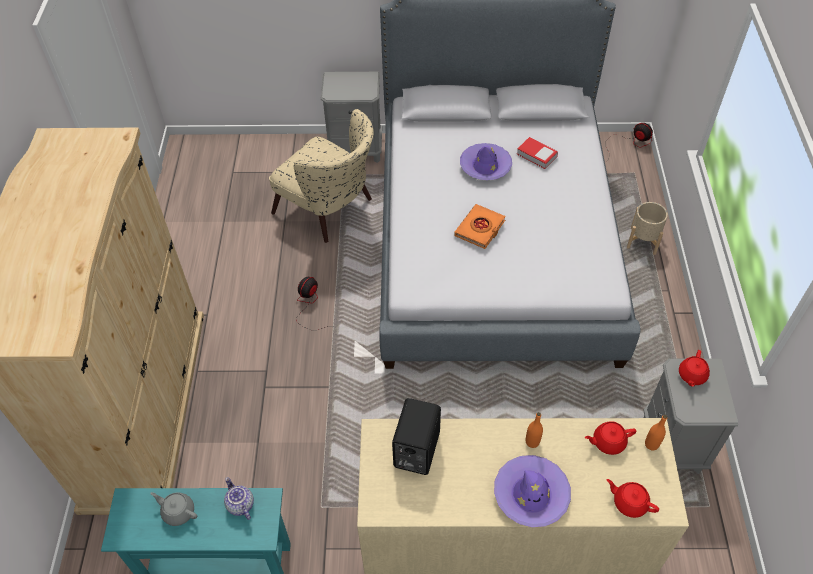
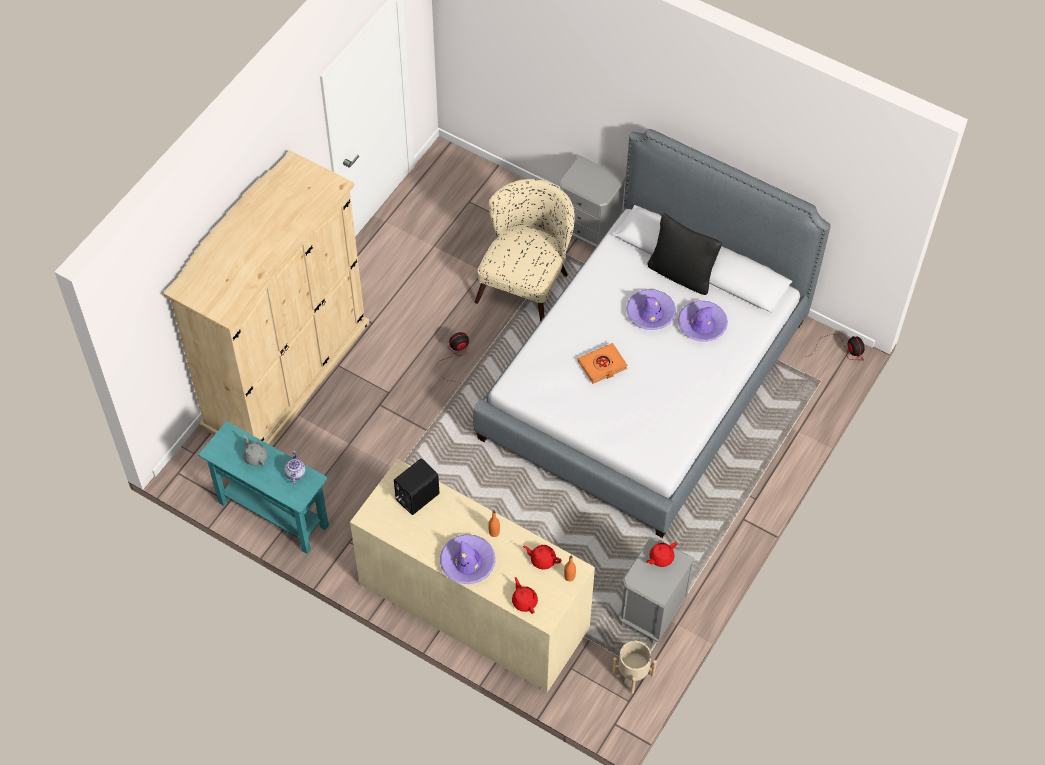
camera: 30 degrees right, 5 degrees up
beige armchair [269,109,374,243] -> beige armchair turned 135 degrees counterclockwise [475,179,575,322]
book [517,137,558,169] -> purple hat [678,301,728,342]
beige planter [627,202,668,255] -> beige planter moved to [612,640,657,694]
none -> black pillow [647,213,722,295]

